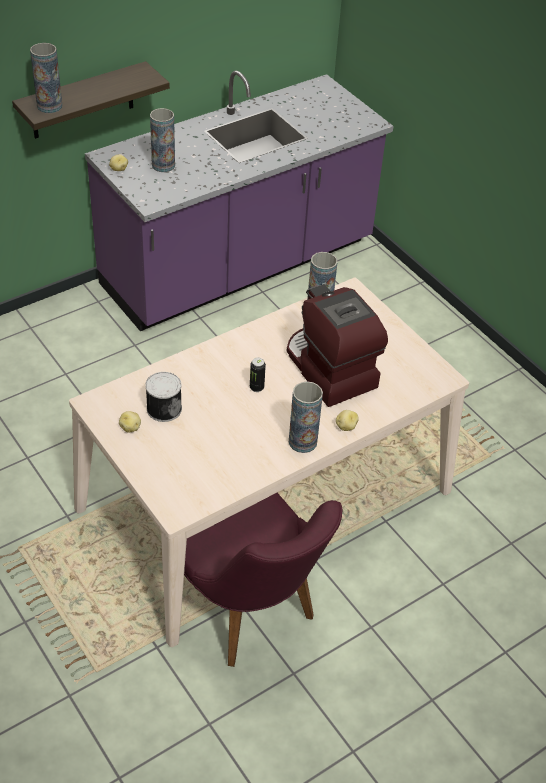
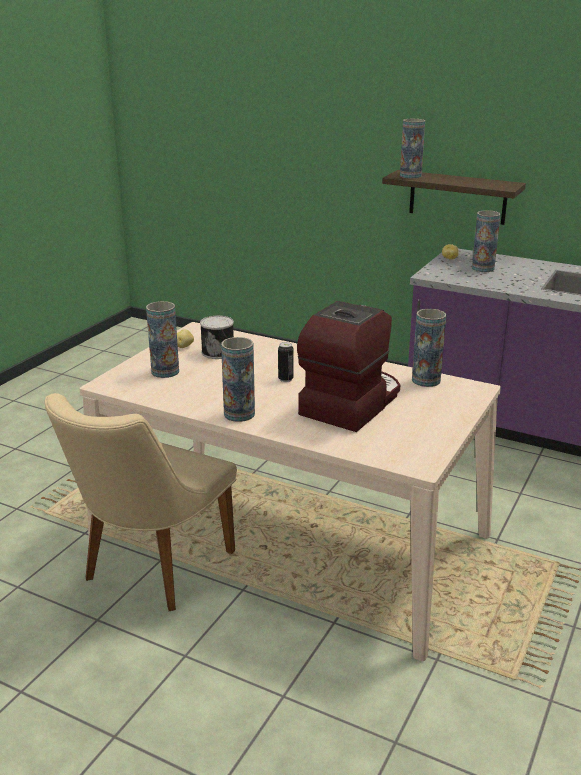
camera: 65 degrees right, 20 degrees down
purple chair [184,493,343,667] -> beige chair [45,393,237,611]
potato [336,410,359,431] -> none
none -> vase [146,301,179,378]

